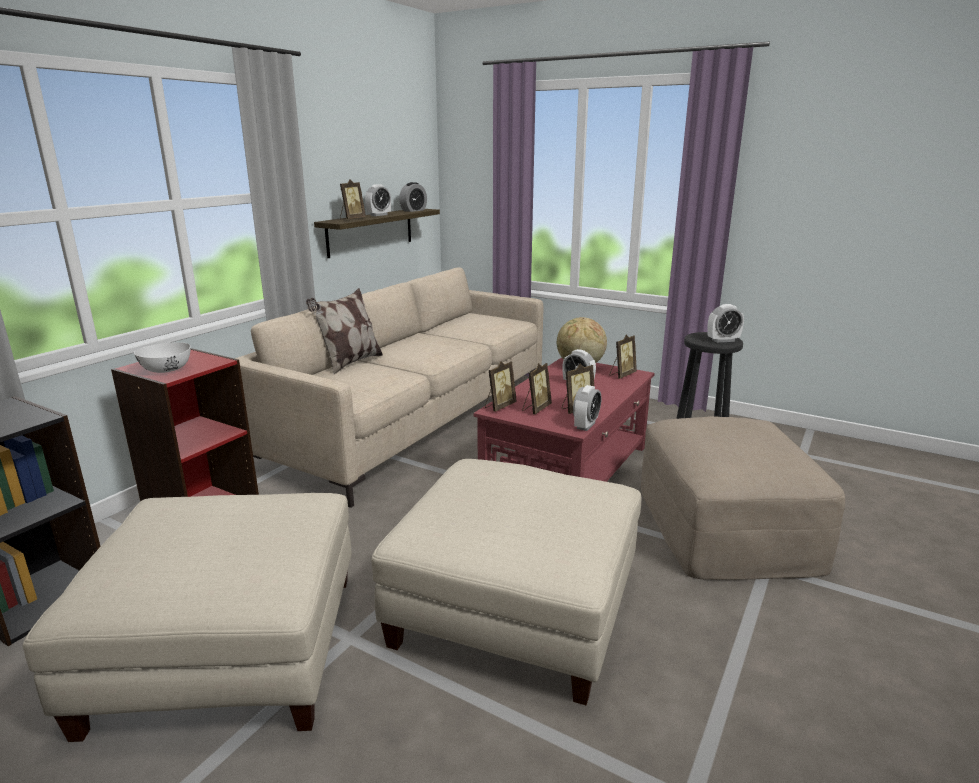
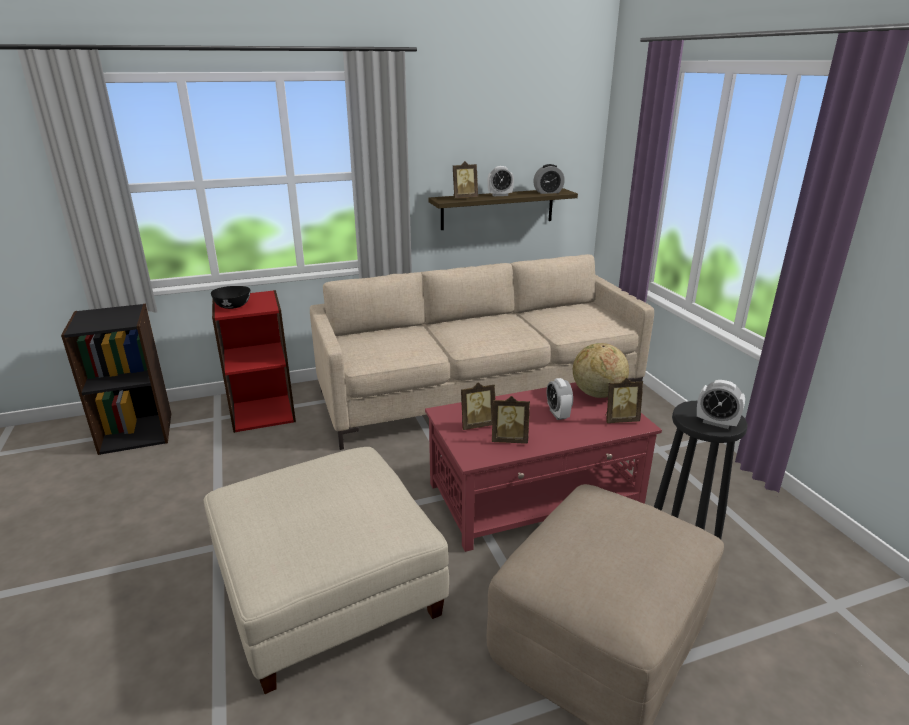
camera: 40 degrees right, 5 degrees up
beige ottoman [23,493,352,742] -> none
white bowl [134,342,191,373] -> black bowl [211,286,250,309]
pillow [306,288,383,374] -> none
picture frame [485,361,517,412] -> none
alarm clock [573,385,601,431] -> none

